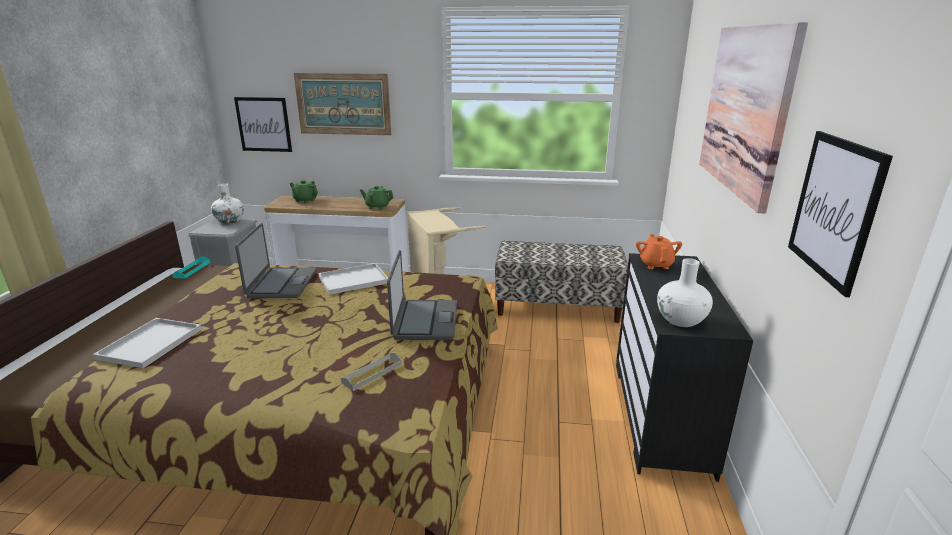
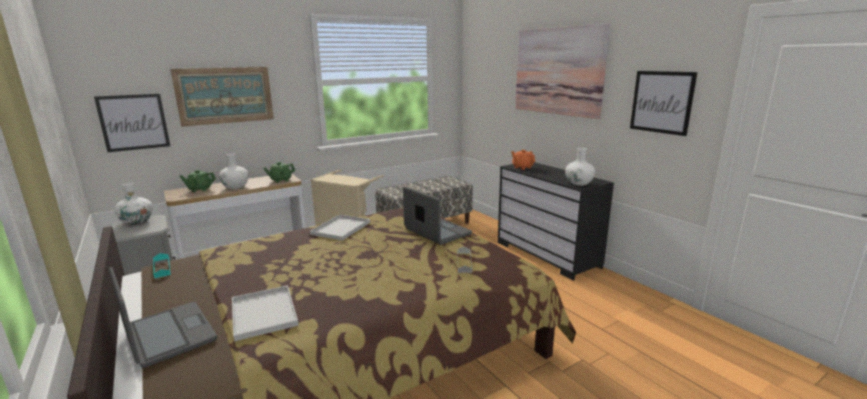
camera: 40 degrees left, 5 degrees down
laptop [235,223,317,298] -> laptop moved to [109,267,217,368]
none -> white vase [219,153,249,189]

